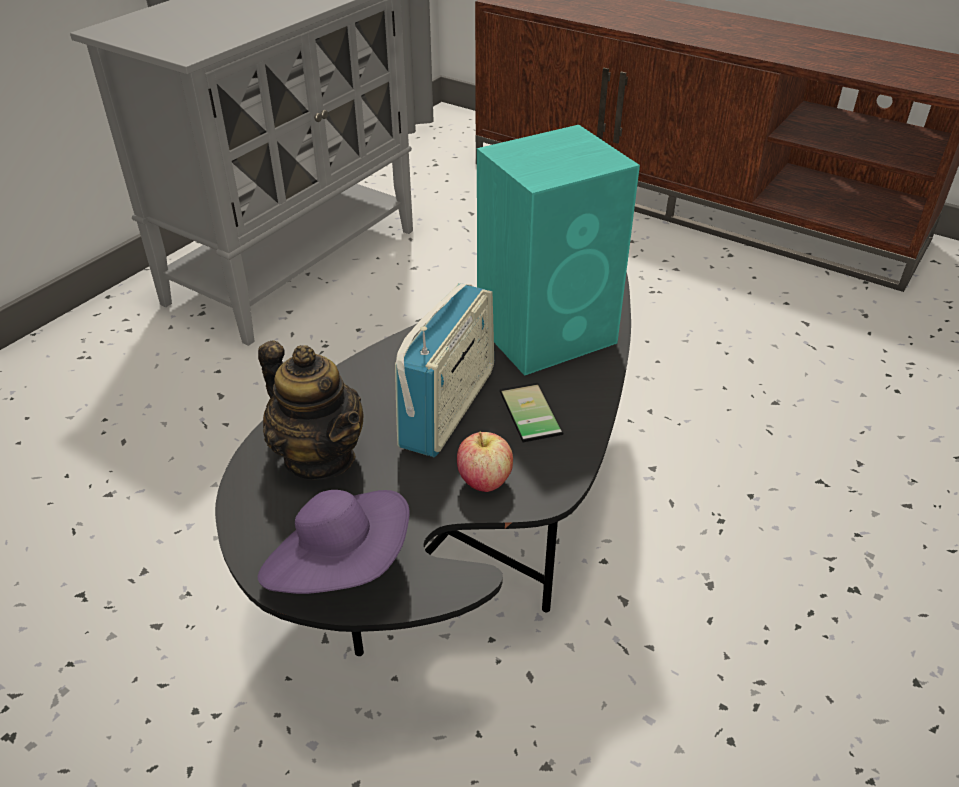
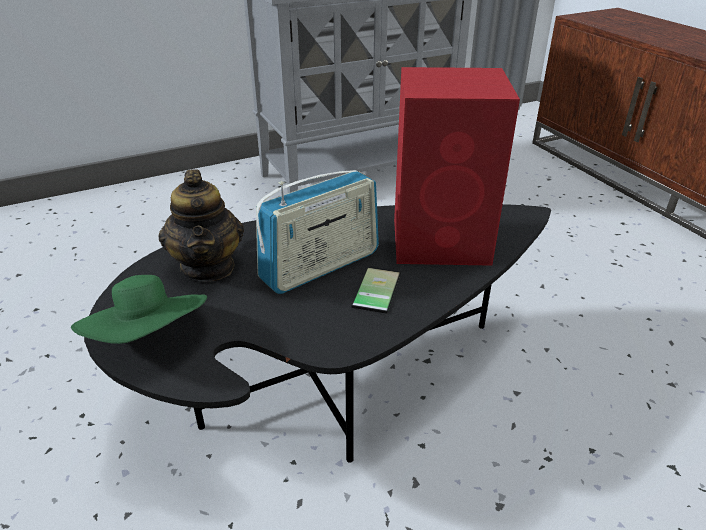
camera: 30 degrees right, 5 degrees down
purple hat [258,490,410,594] -> green hat [71,275,207,344]
apple [457,432,513,492] -> none
turquoise speaker [477,125,640,376] -> red speaker [394,67,520,266]

